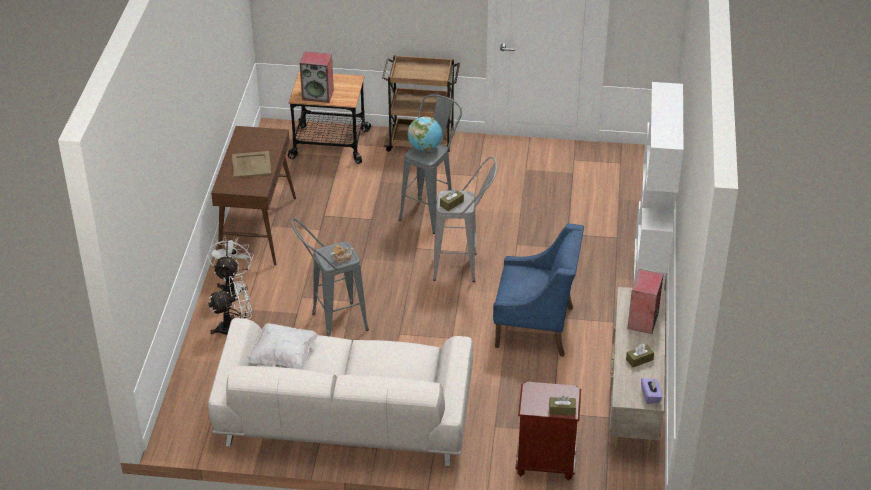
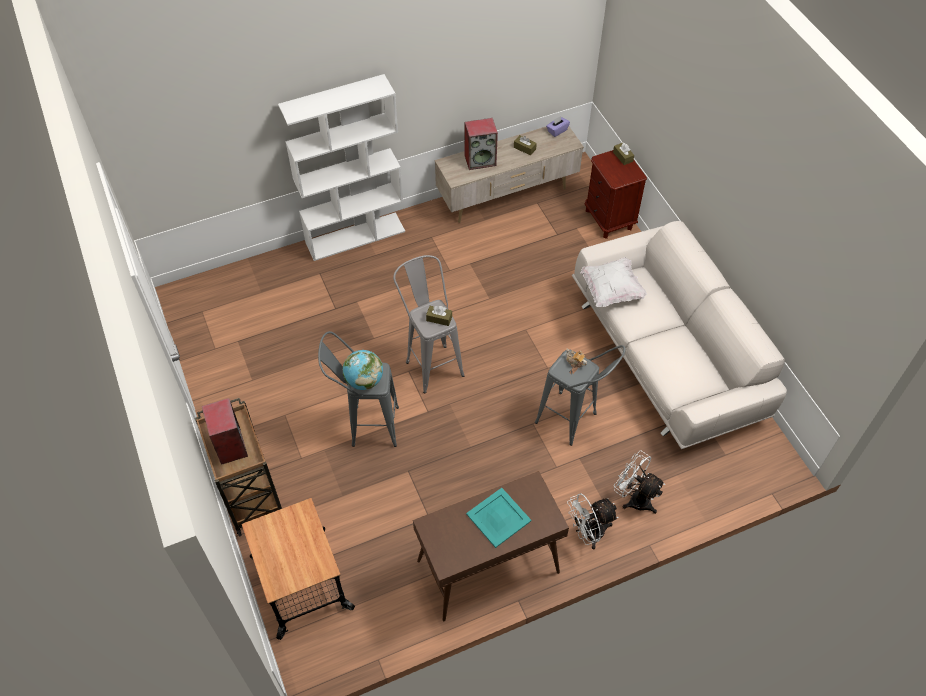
camera: 120 degrees left, 15 degrees up
beige tray [232,151,271,178] -> turquoise tray [466,488,531,548]
white pillow [247,323,318,370] -> white pillow moved to [581,257,647,307]
speaker [300,51,334,103] -> speaker moved to [202,398,248,465]
blue armchair [493,224,584,357] -> none

